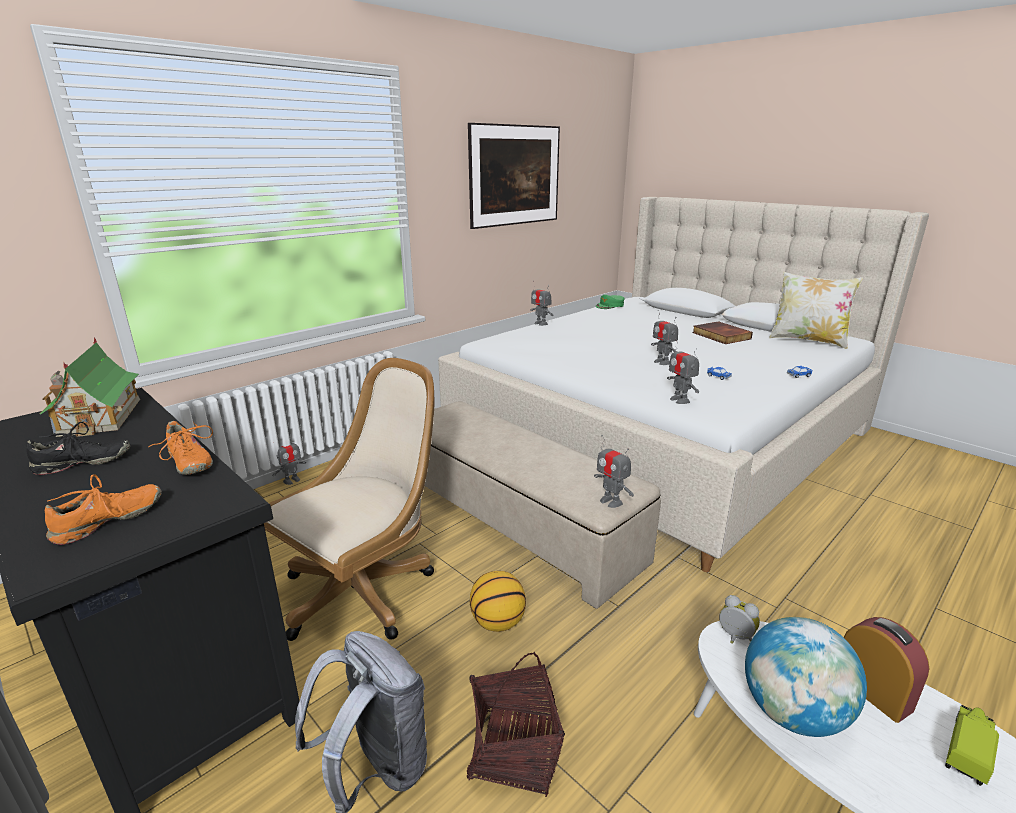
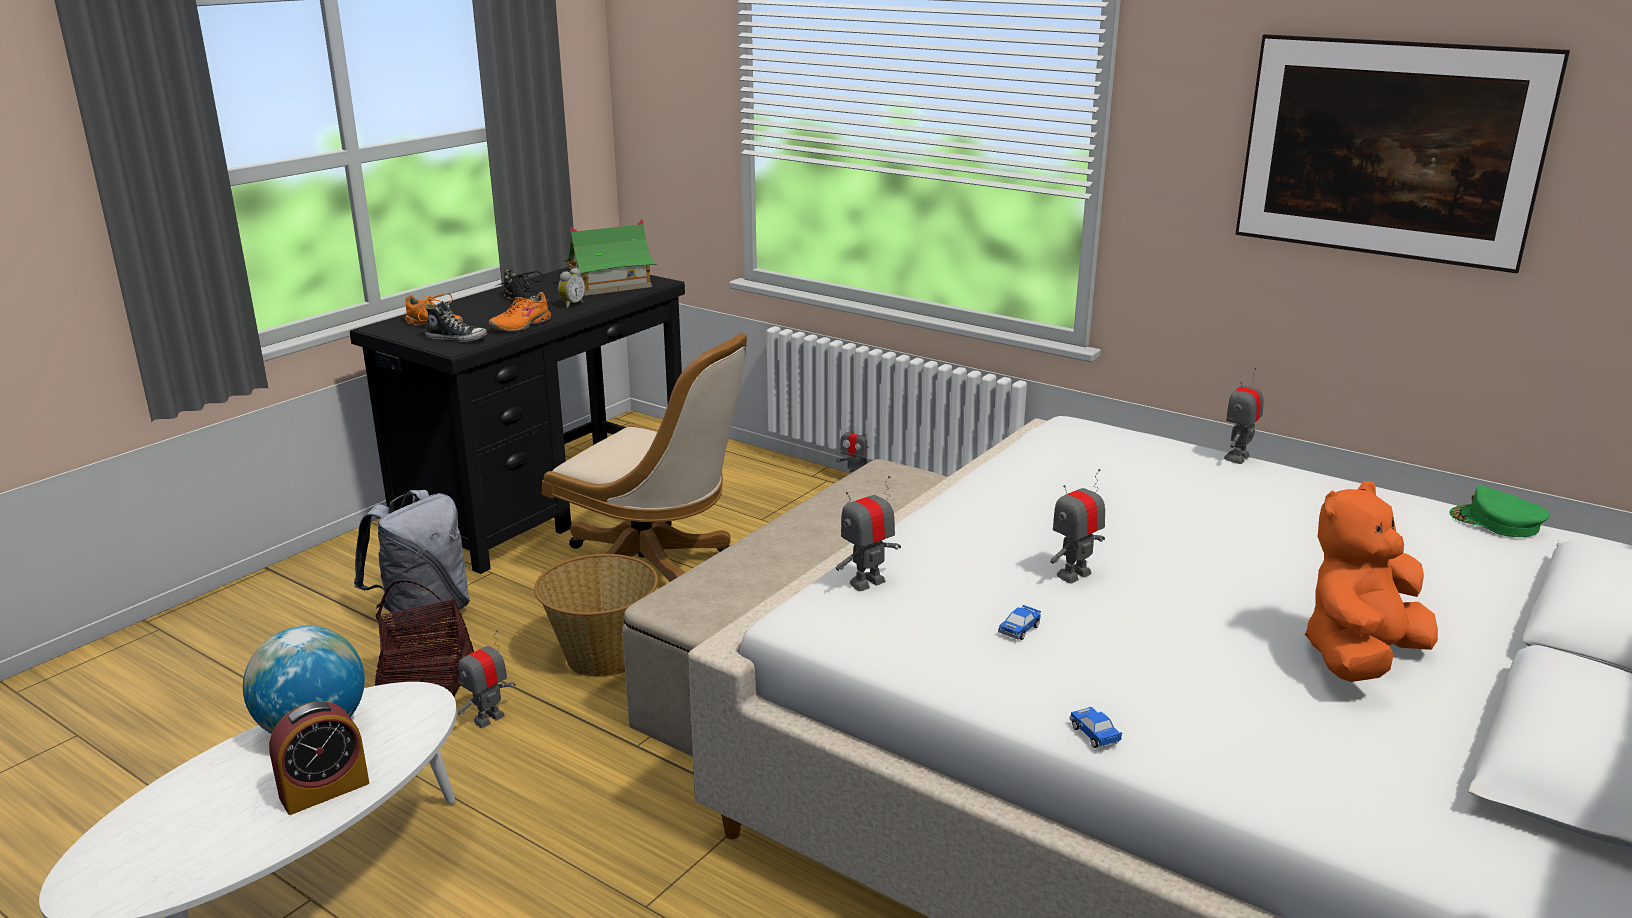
camera: 80 degrees right, 0 degrees up
basketball [470,571,526,632] -> basket [534,554,658,677]
toy robot [594,435,634,508] -> toy robot moved to [458,630,516,728]
book [692,321,753,344] -> orange plush toy [1305,481,1438,682]
alarm clock [719,595,760,644] -> alarm clock moved to [558,268,585,308]
pillow [769,272,863,349] -> none
toy truck [945,705,999,786] -> none
none -> shoe [425,301,487,342]

